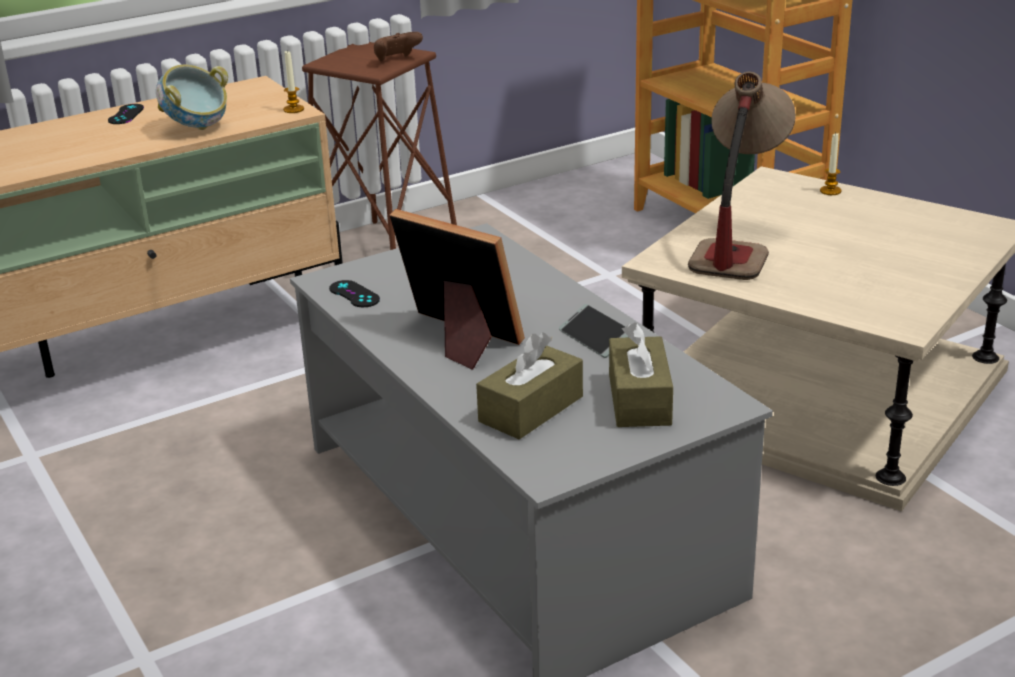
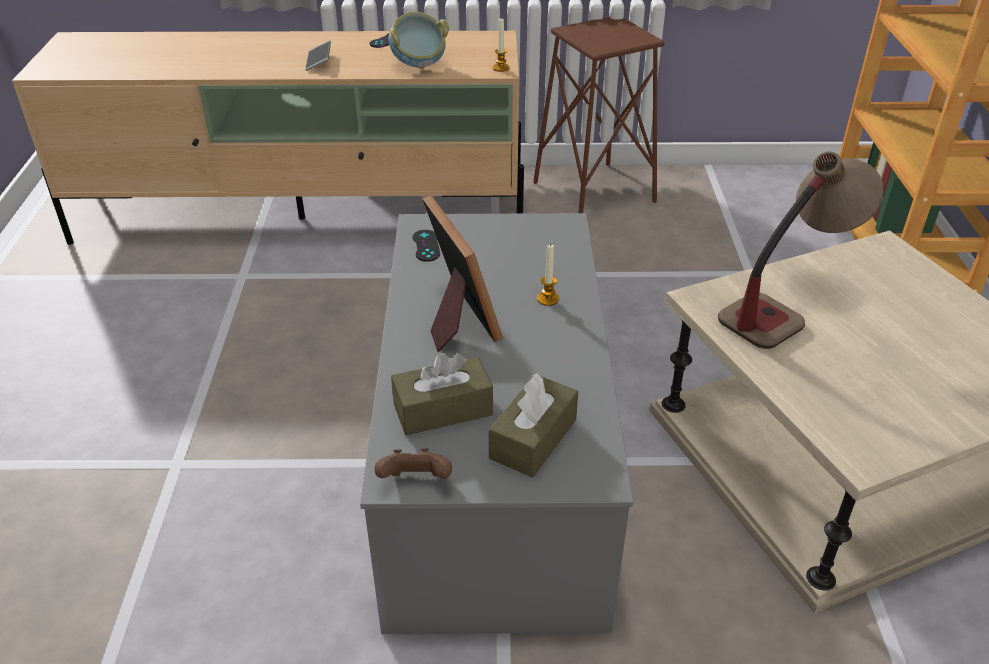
camera: 30 degrees right, 10 degrees up
brown game controller [374,32,423,62] -> brown game controller moved to [375,448,452,479]
phone [559,304,628,358] -> phone moved to [305,40,331,71]
candle [820,133,842,195] -> candle moved to [537,244,559,306]

